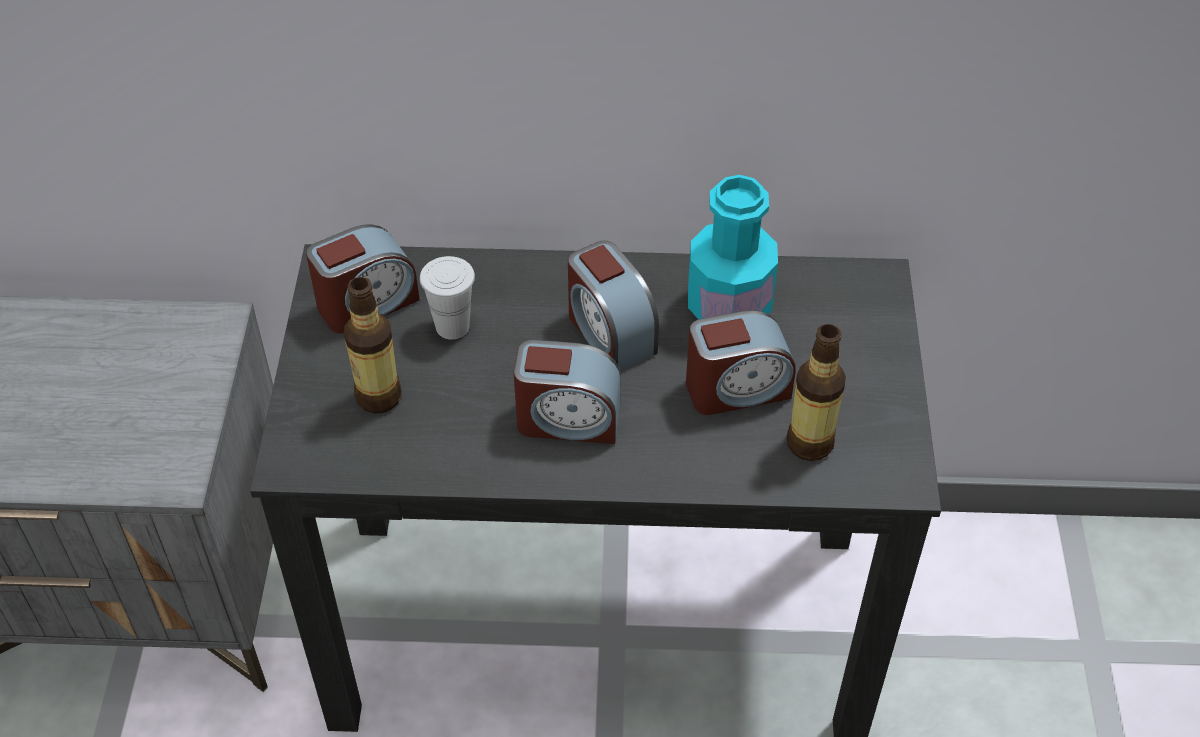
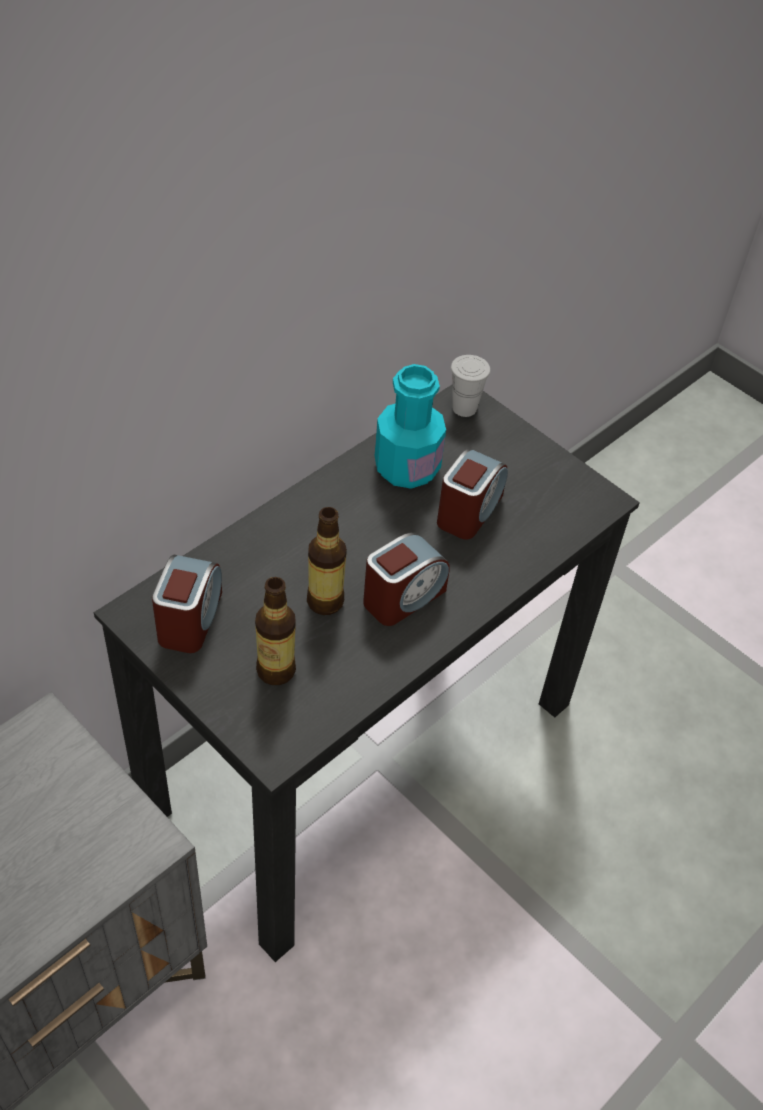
camera: 50 degrees left, 0 degrees up
white cup [420,256,475,339] -> white cup moved to [451,355,490,417]
alarm clock [568,241,659,371] -> none
bottle [787,324,846,461] -> bottle moved to [307,507,347,615]

